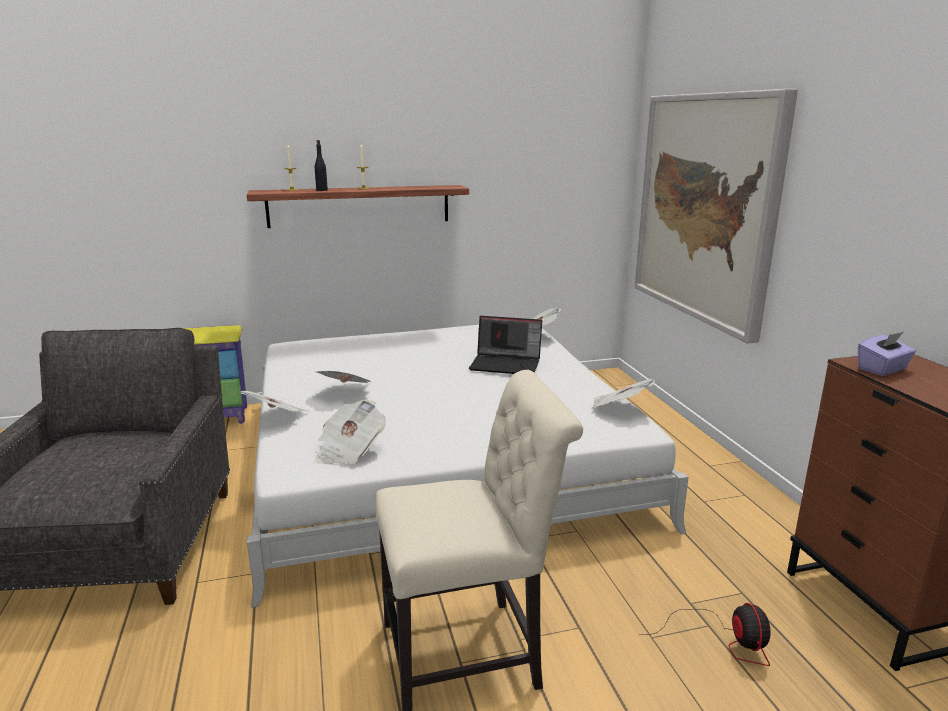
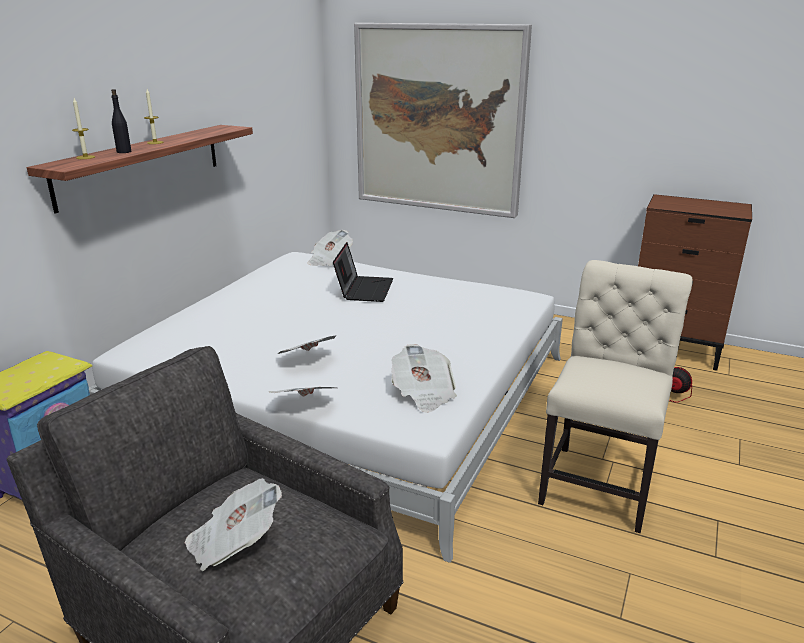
camera: 50 degrees left, 5 degrees up
laptop [469,316,542,374] -> laptop turned 45 degrees counterclockwise [333,242,394,302]
newspaper [592,378,655,408] -> newspaper moved to [185,478,282,571]
purple tissue box [858,332,916,376] -> none

